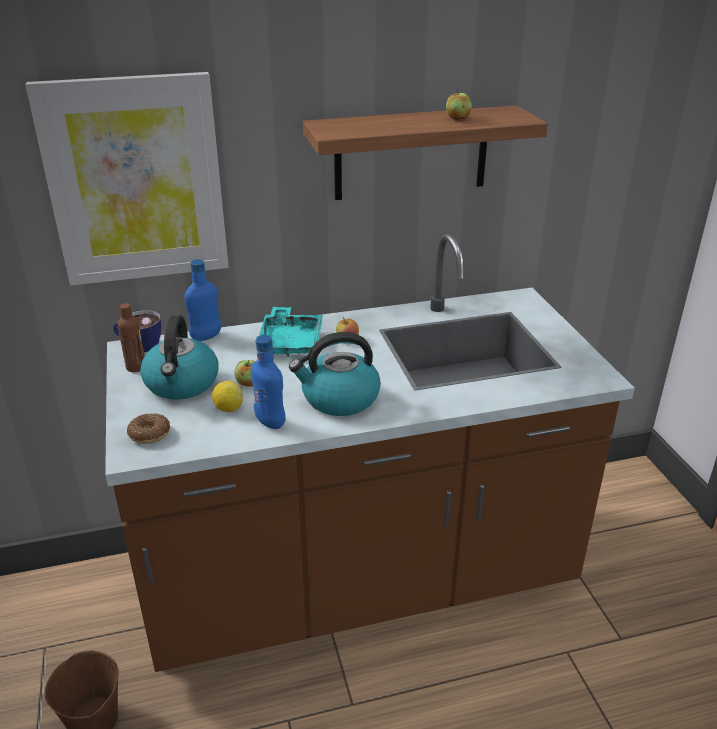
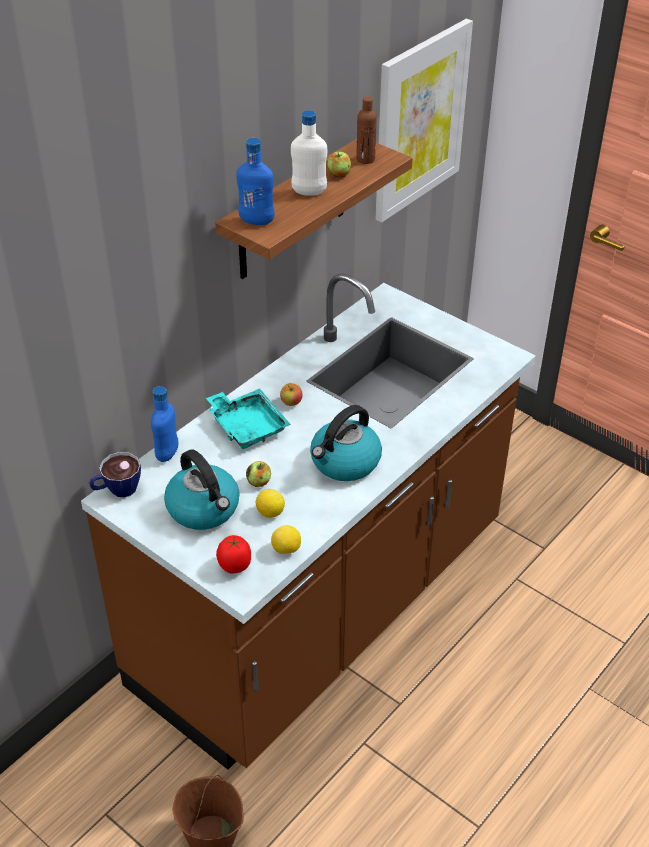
camera: 35 degrees left, 10 degrees up
picture [26,72,229,285] -> picture moved to [376,19,473,222]
brown bottle [118,303,145,372] -> brown bottle moved to [356,97,377,164]
donut [127,413,170,444] -> tomato [216,535,251,574]
blue bottle [251,335,285,429] -> blue bottle moved to [236,138,275,225]
none -> lemon [271,525,301,554]
none -> white bottle [291,110,327,196]

